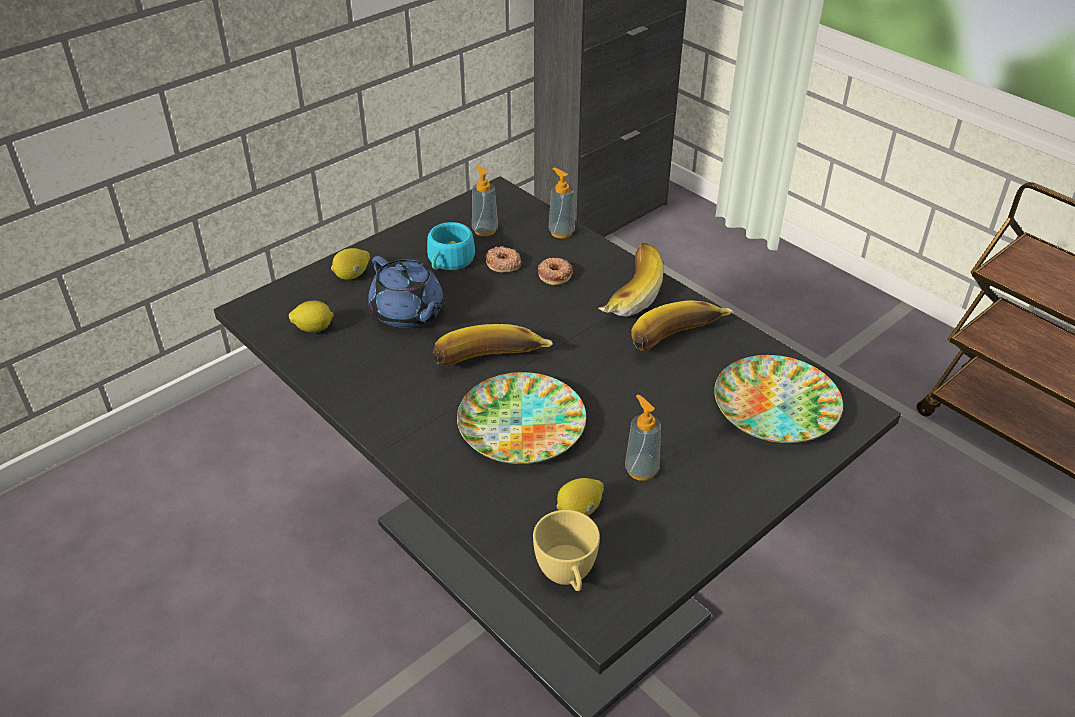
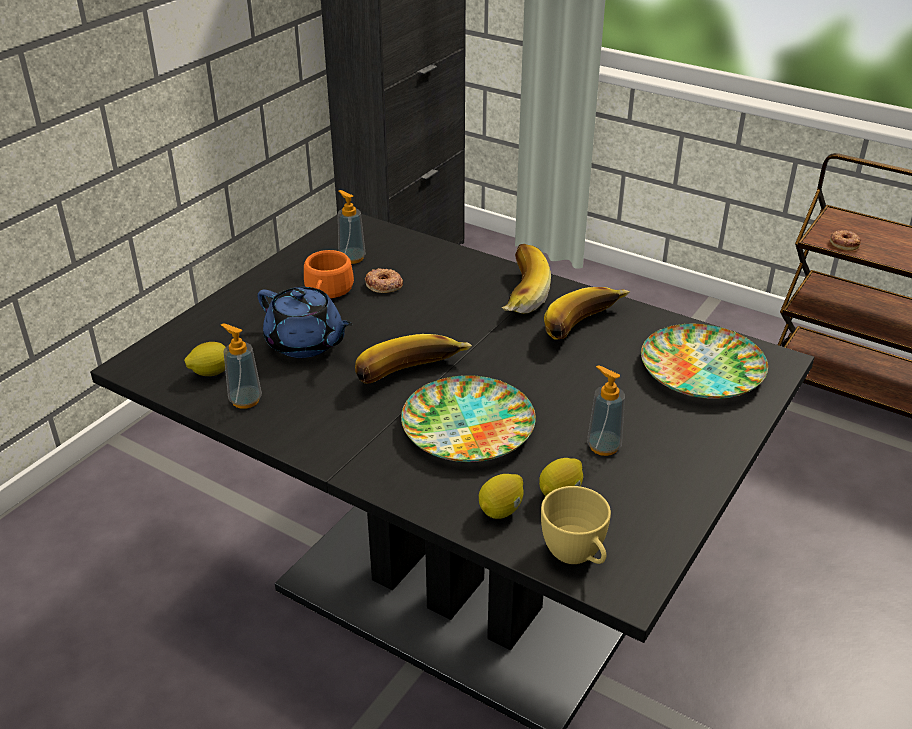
camera: 15 degrees left, 5 degrees down
lemon [331,248,370,280] -> lemon moved to [479,474,524,519]
turquoise cup [427,222,475,270] -> orange cup [304,250,354,298]
donut [538,258,573,285] -> donut moved to [830,230,861,251]
soap dispenser [549,168,575,239] -> soap dispenser moved to [221,324,262,409]

